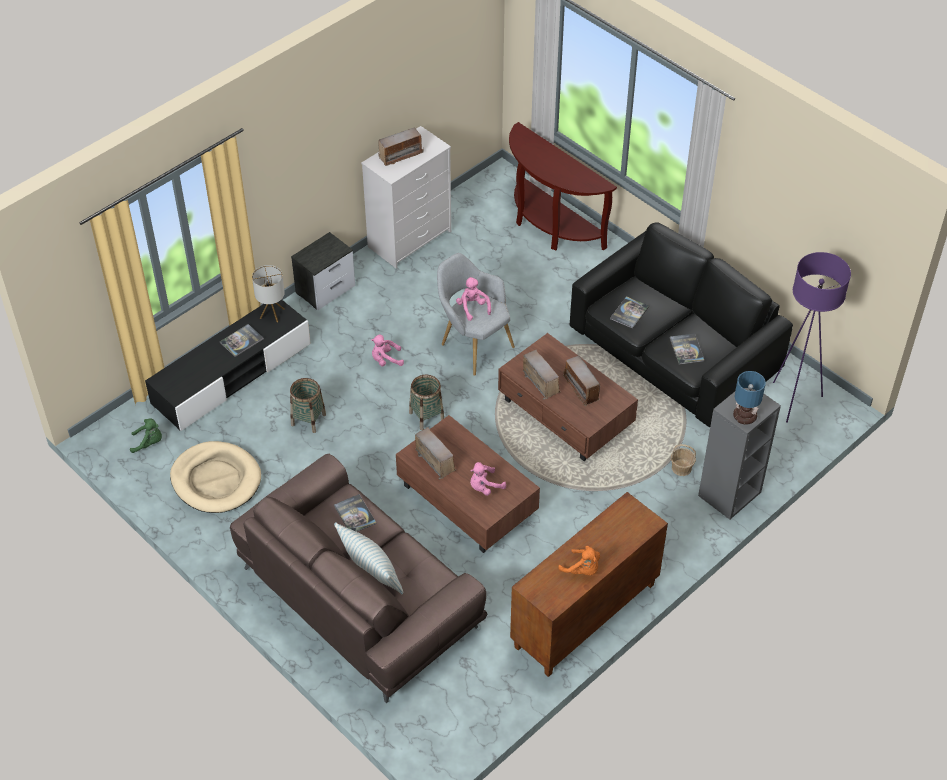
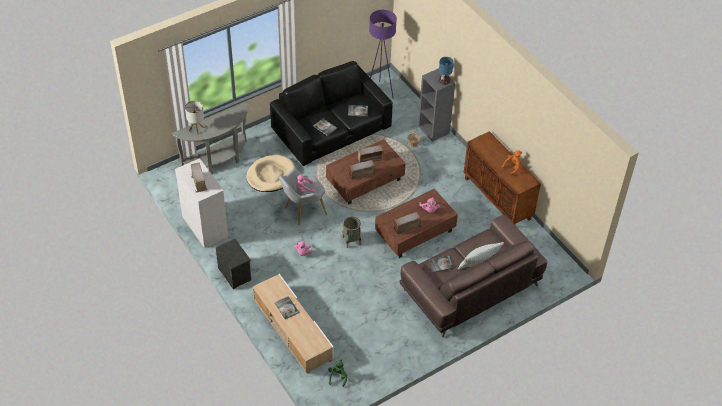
camera: 80 degrees left, 0 degrees up
black tv stand [145,299,311,431] -> beige tv stand [253,274,334,374]
beige dog bed [170,441,261,513] -> beige dog bed moved to [246,155,295,192]
table lamp [252,265,285,323] -> table lamp moved to [185,101,204,135]
basket [290,378,326,433] -> none
brown console table [509,122,617,251] -> grey console table [172,102,248,174]

